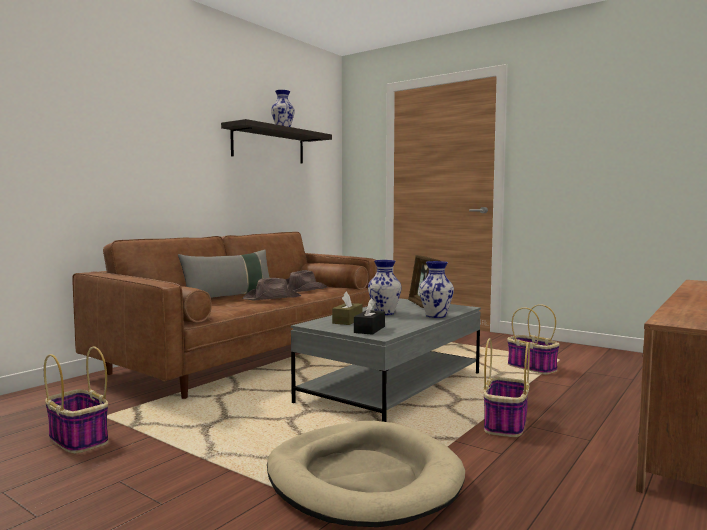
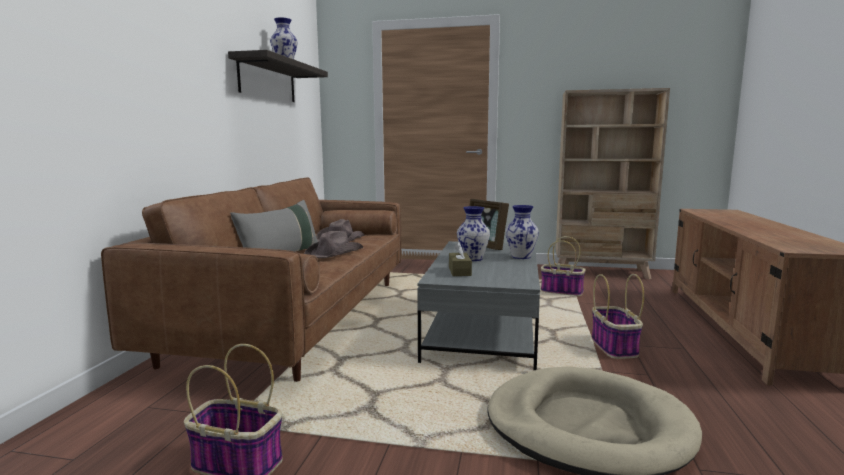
camera: 25 degrees left, 5 degrees up
black tissue box [354,298,385,335] -> none
none -> beige bookcase [556,88,670,279]

